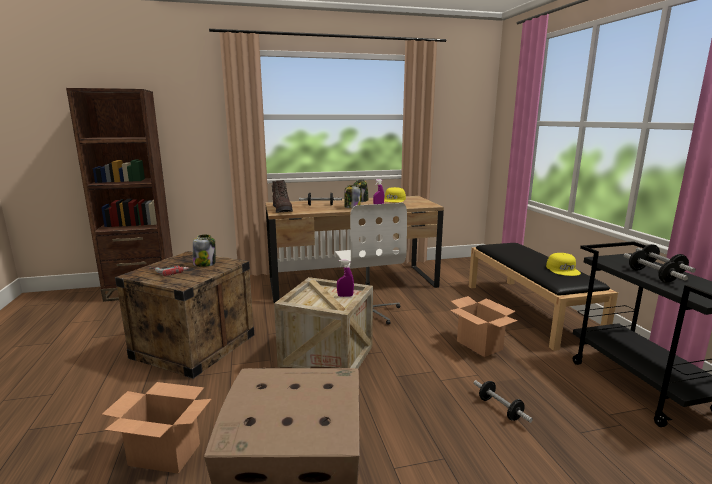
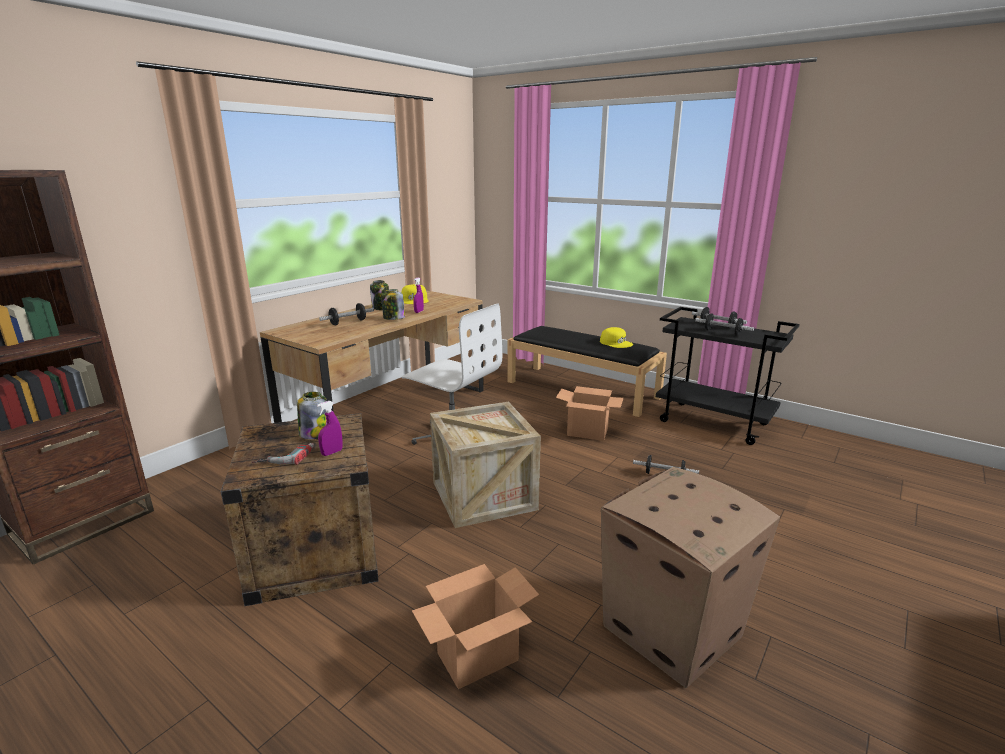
camera: 40 degrees left, 5 degrees up
brown boot [272,180,293,213] -> none
purple spray bottle [337,260,354,297] -> purple spray bottle moved to [317,401,343,456]

